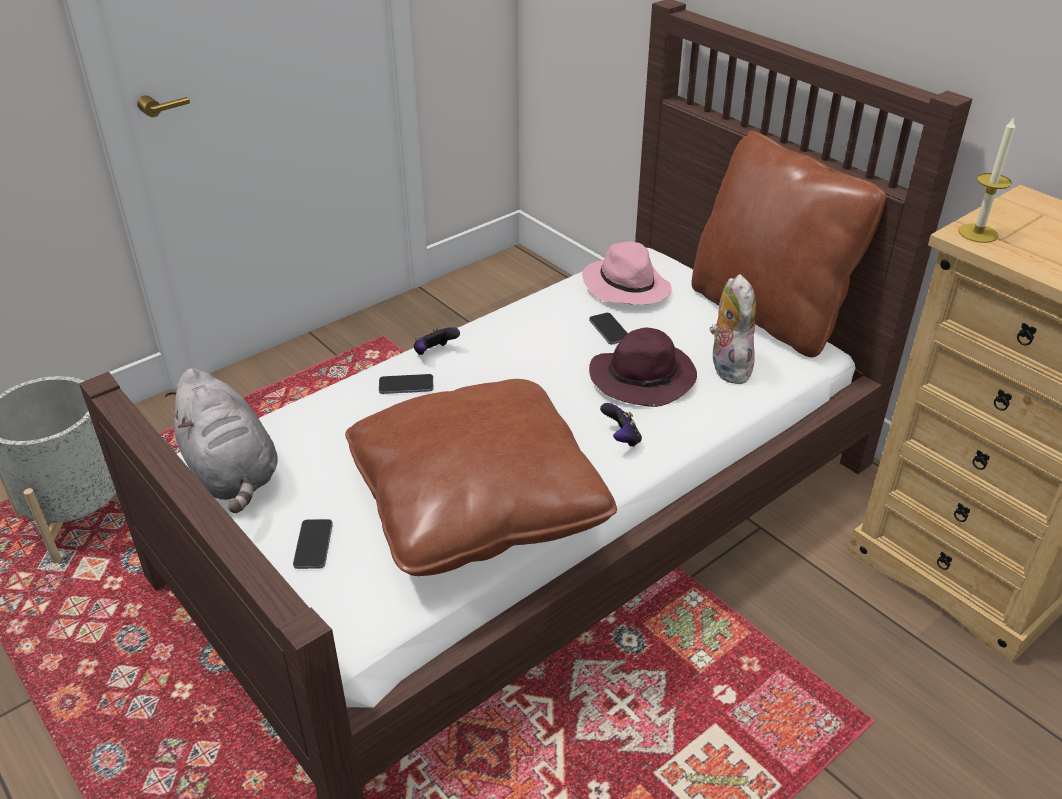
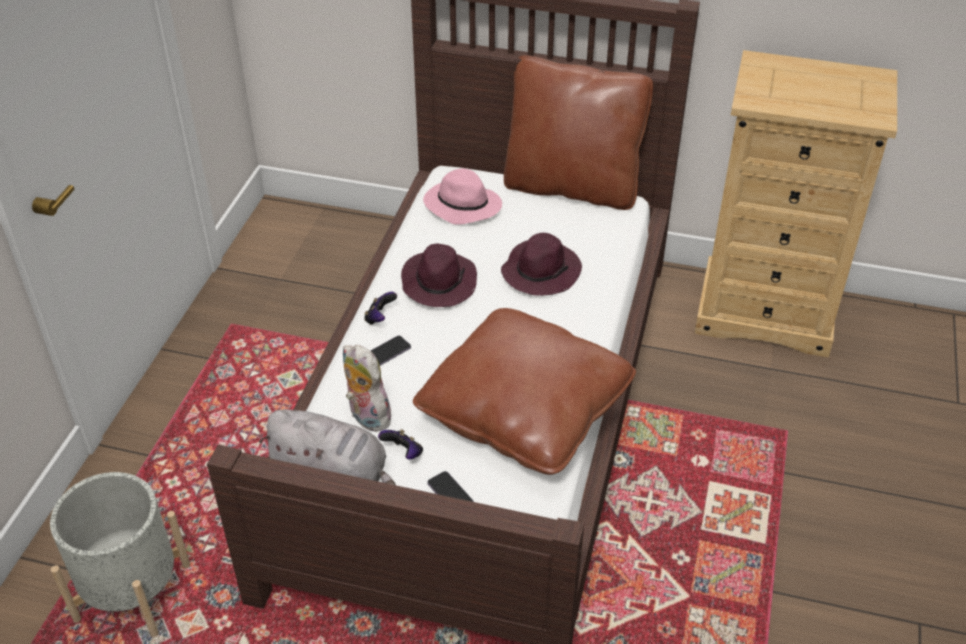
camera: 35 degrees left, 5 degrees up
phone [589,313,628,345] -> none
game controller [600,403,642,447] -> game controller moved to [378,429,423,459]
plush toy [710,274,756,384] -> plush toy moved to [343,345,391,432]
candle [959,117,1015,243] -> none
none -> purple hat [401,244,477,307]

